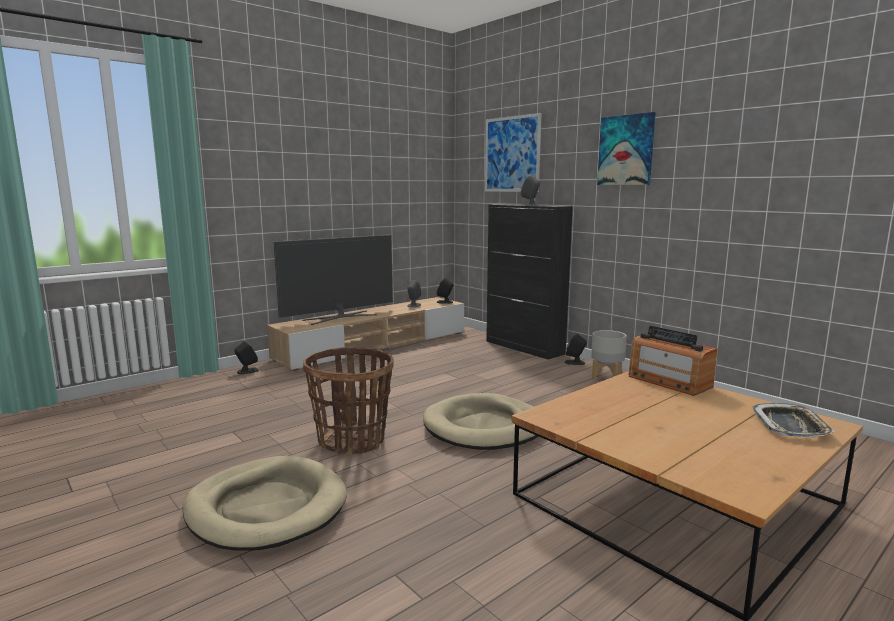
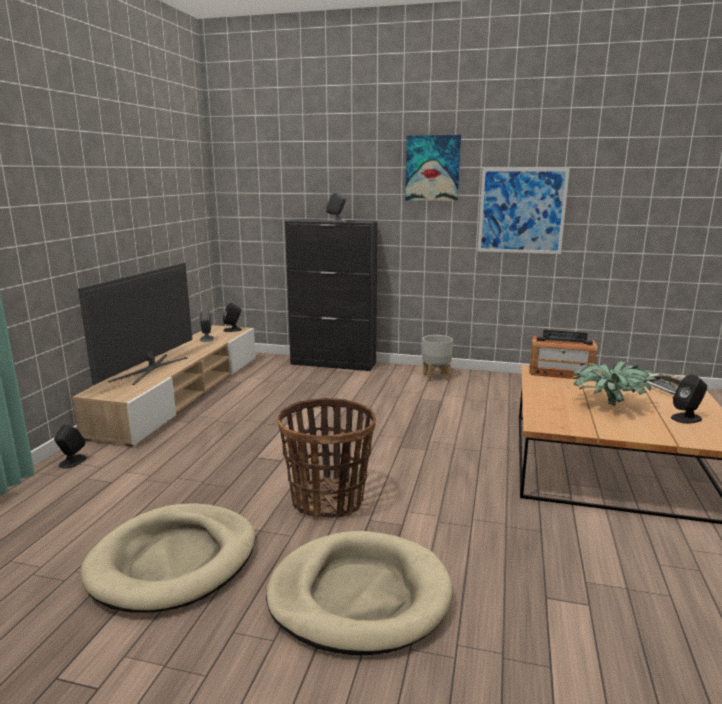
camera: 35 degrees left, 5 degrees up
beige dog bed [423,393,538,450] -> beige dog bed moved to [81,503,255,612]
picture [485,113,541,192] -> picture moved to [478,168,570,254]
black speaker [565,334,587,365] -> black speaker moved to [671,375,707,424]
none -> potted plant [570,361,656,406]

